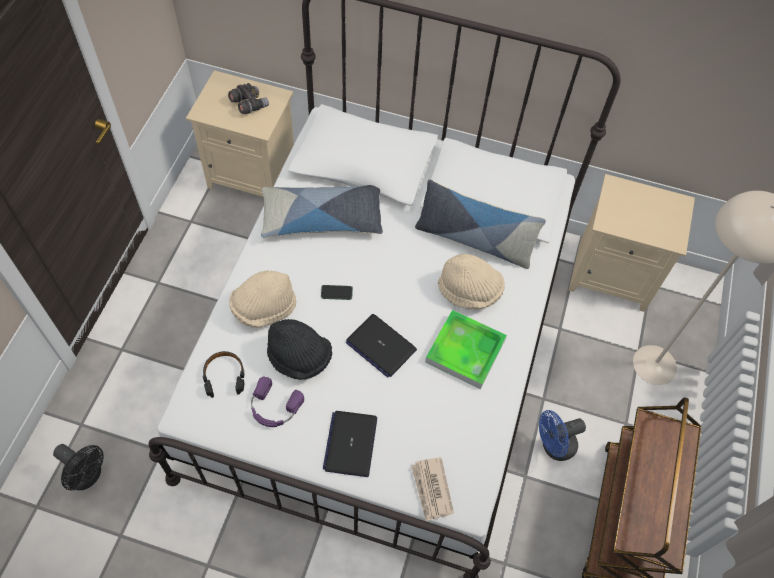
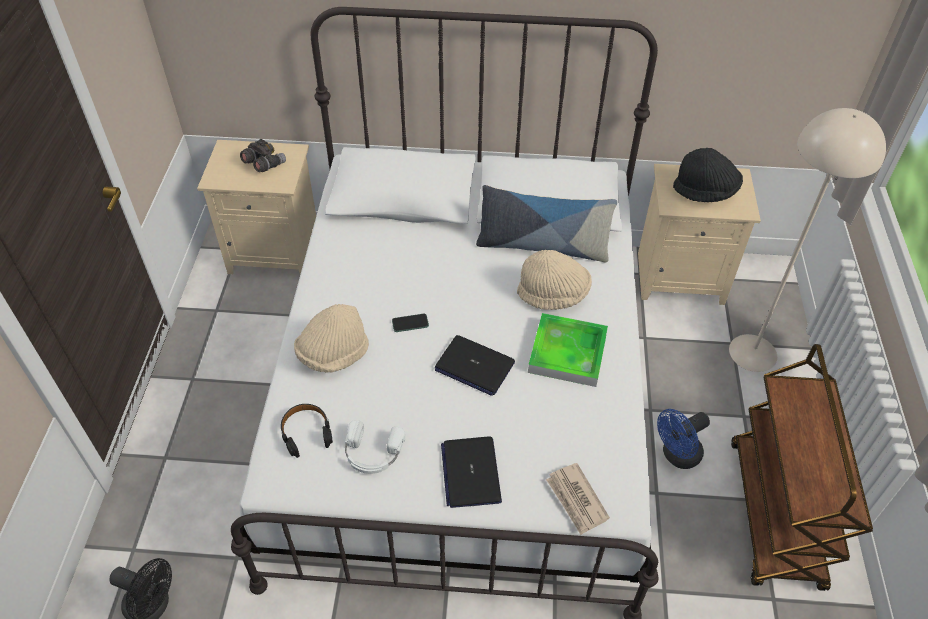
camera: 10 degrees left, 10 degrees down
purple headphones [251,377,304,427] -> white headphones [345,420,405,474]
pillow [261,185,383,238] -> none
black hat [267,319,332,380] -> black hat moved to [673,148,743,202]

